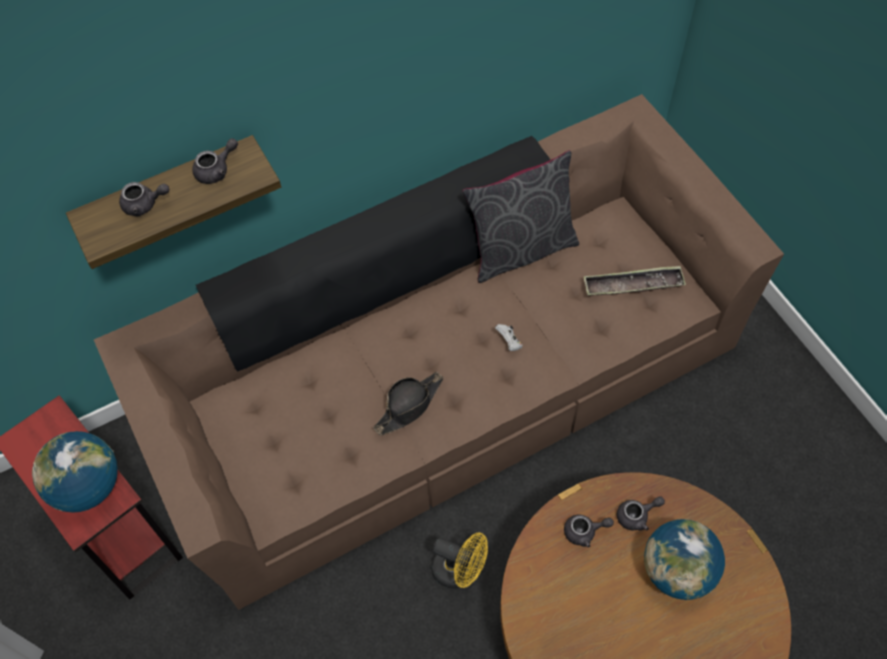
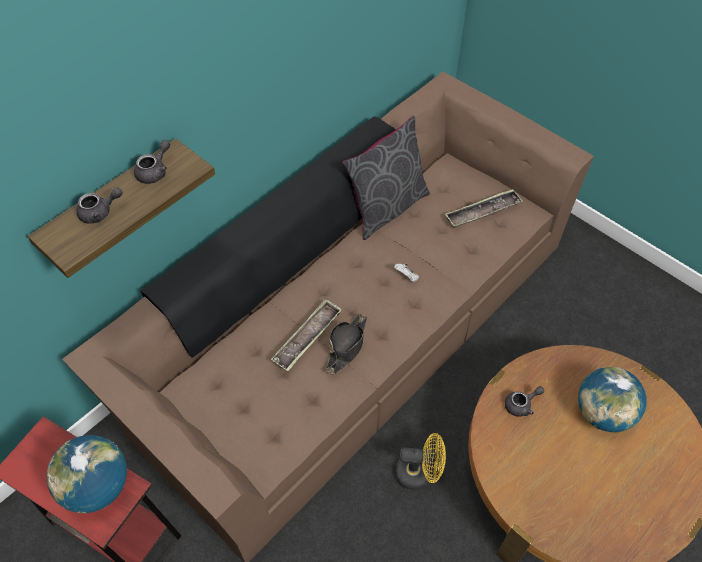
camera: 20 degrees left, 5 degrees down
grey teapot [617,496,665,531] -> none
none -> tray [271,299,342,371]

